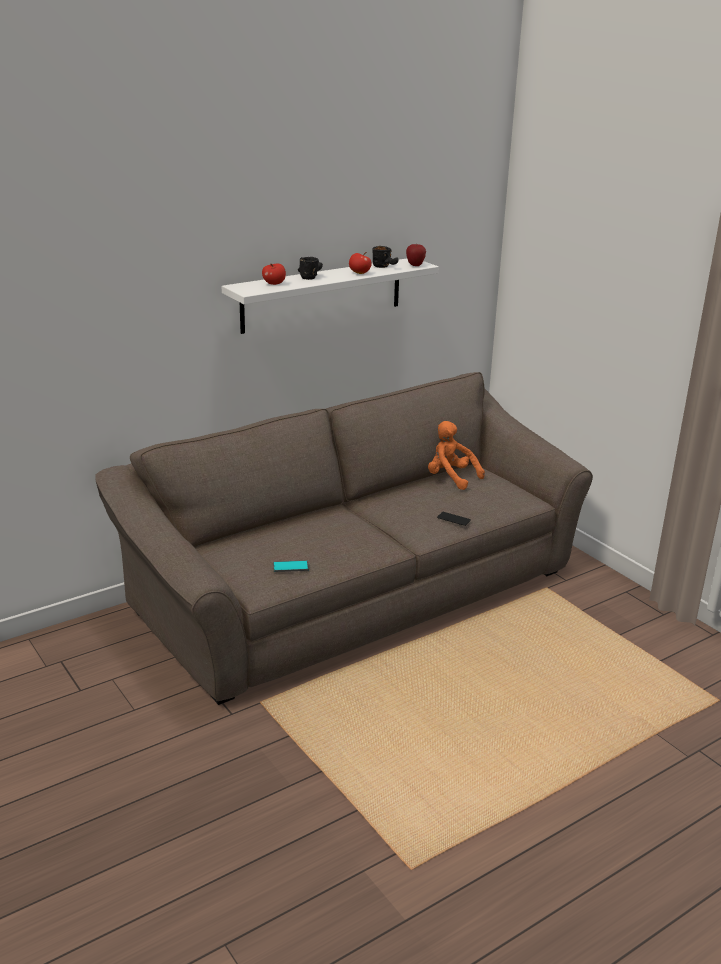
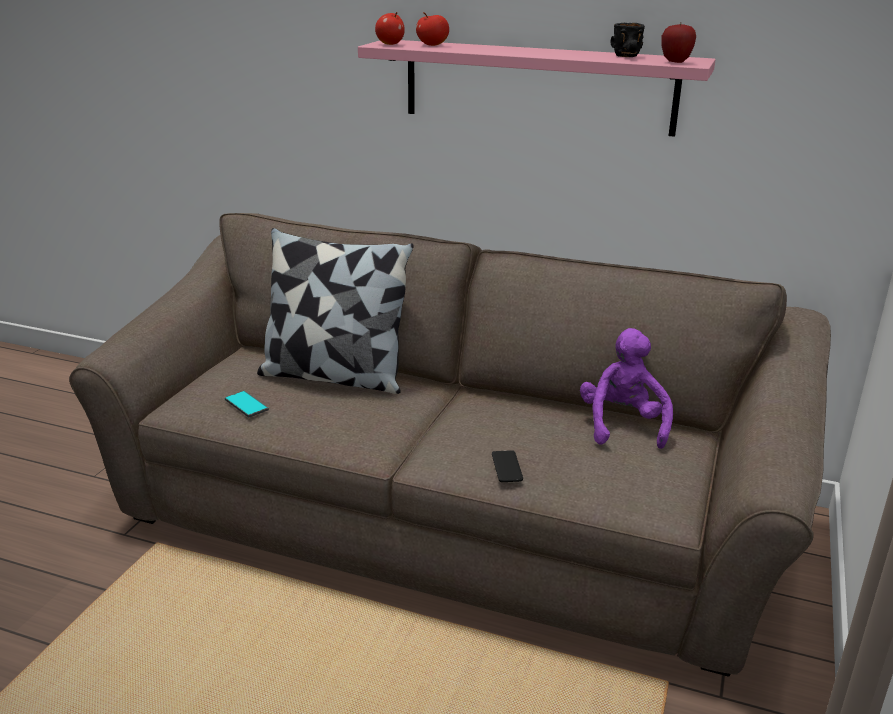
camera: 55 degrees right, 0 degrees up
white shelf [222,258,439,334] -> pink shelf [358,40,716,137]
black mug [298,257,323,280] -> none
apple [349,252,372,274] -> apple moved to [375,12,405,45]
orange plush toy [428,421,485,490] -> purple plush toy [580,328,673,449]
none -> pillow [257,228,414,394]

